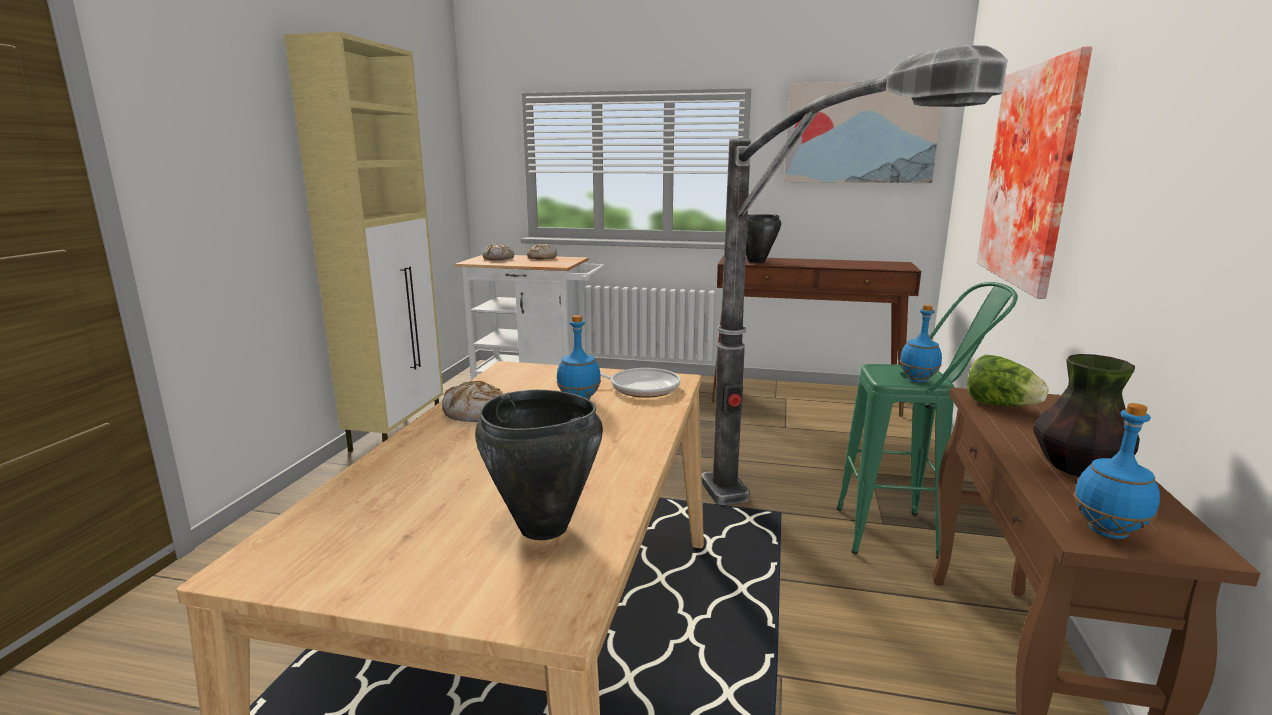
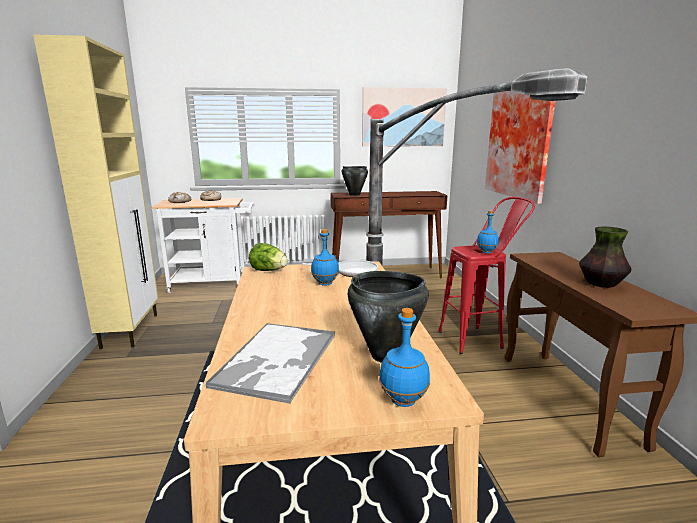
camera: 20 degrees left, 0 degrees up
bread [442,381,503,422] -> none
green stool [837,282,1018,559] -> red stool [438,197,535,354]
lettuce [967,354,1049,406] -> lettuce moved to [249,243,288,271]
blue bottle [1074,403,1160,539] -> blue bottle moved to [379,308,430,407]
none -> tray [205,323,335,404]

